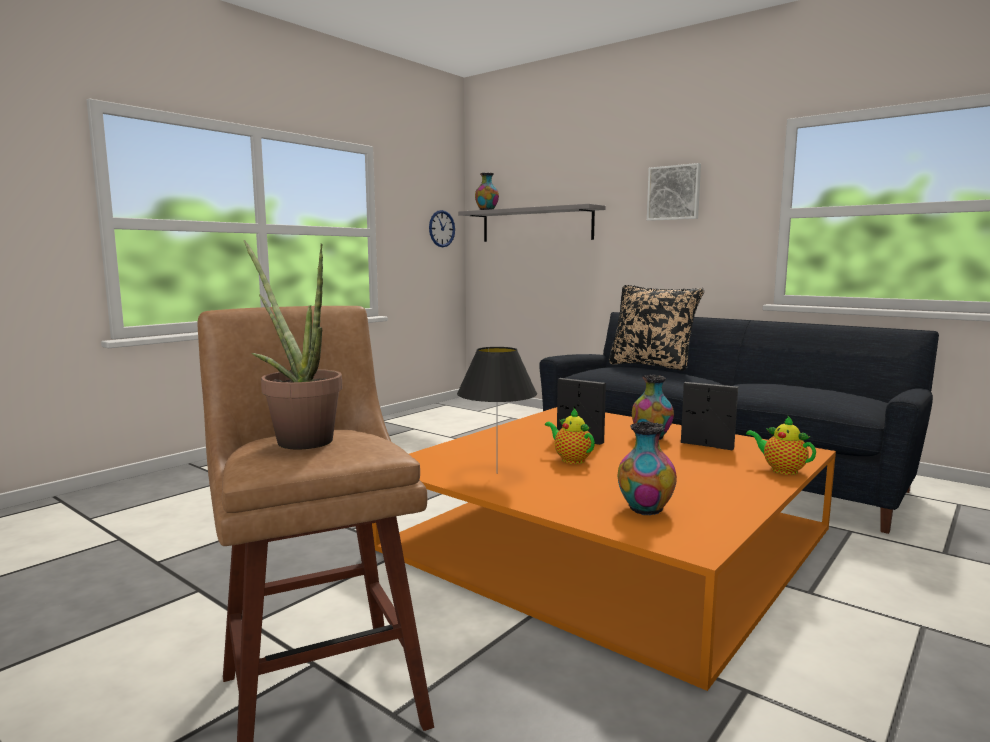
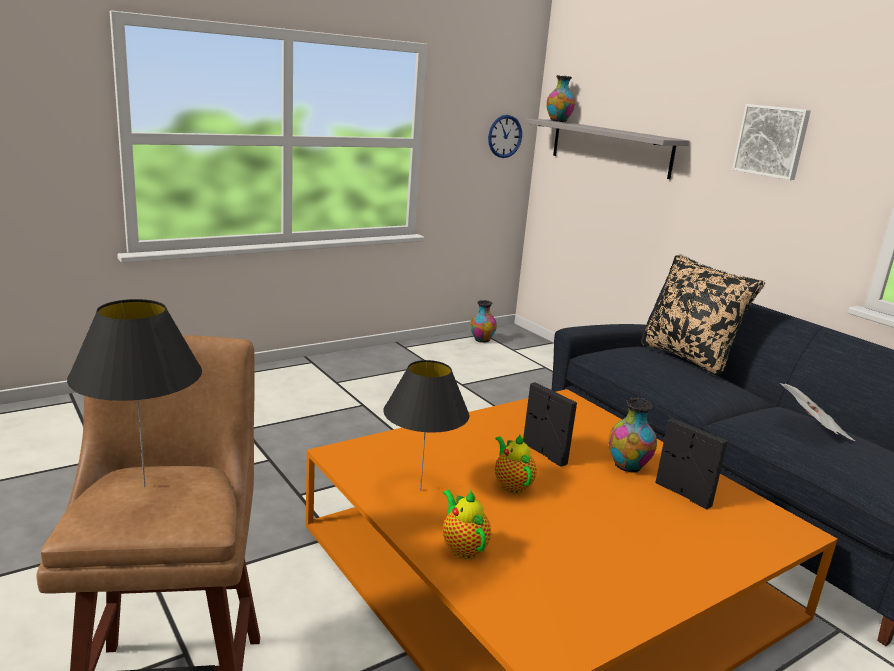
camera: 15 degrees right, 10 degrees up
potted plant [244,240,343,450] -> black table lamp [67,299,202,487]
vase [618,421,677,515] -> vase moved to [470,300,497,343]
teapot [746,416,816,475] -> teapot moved to [443,490,491,559]
none -> newspaper [780,383,856,441]

